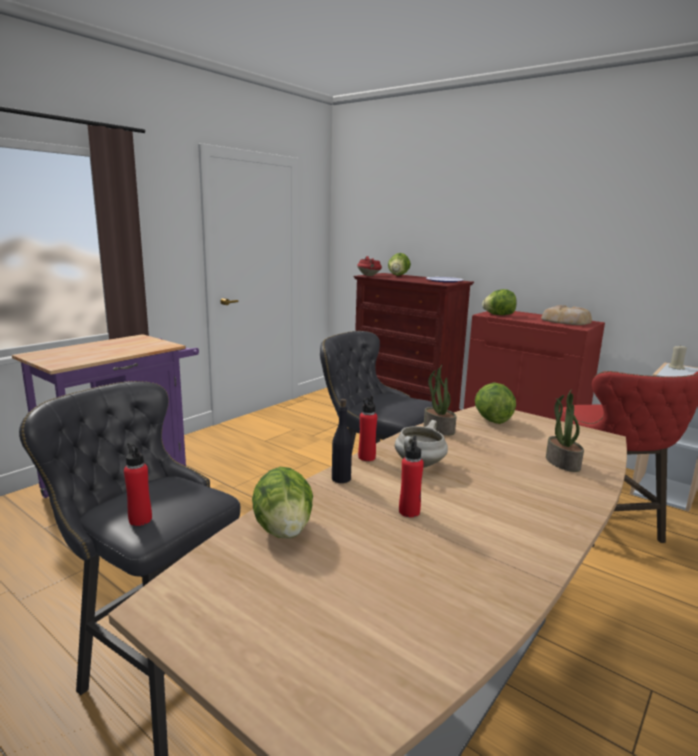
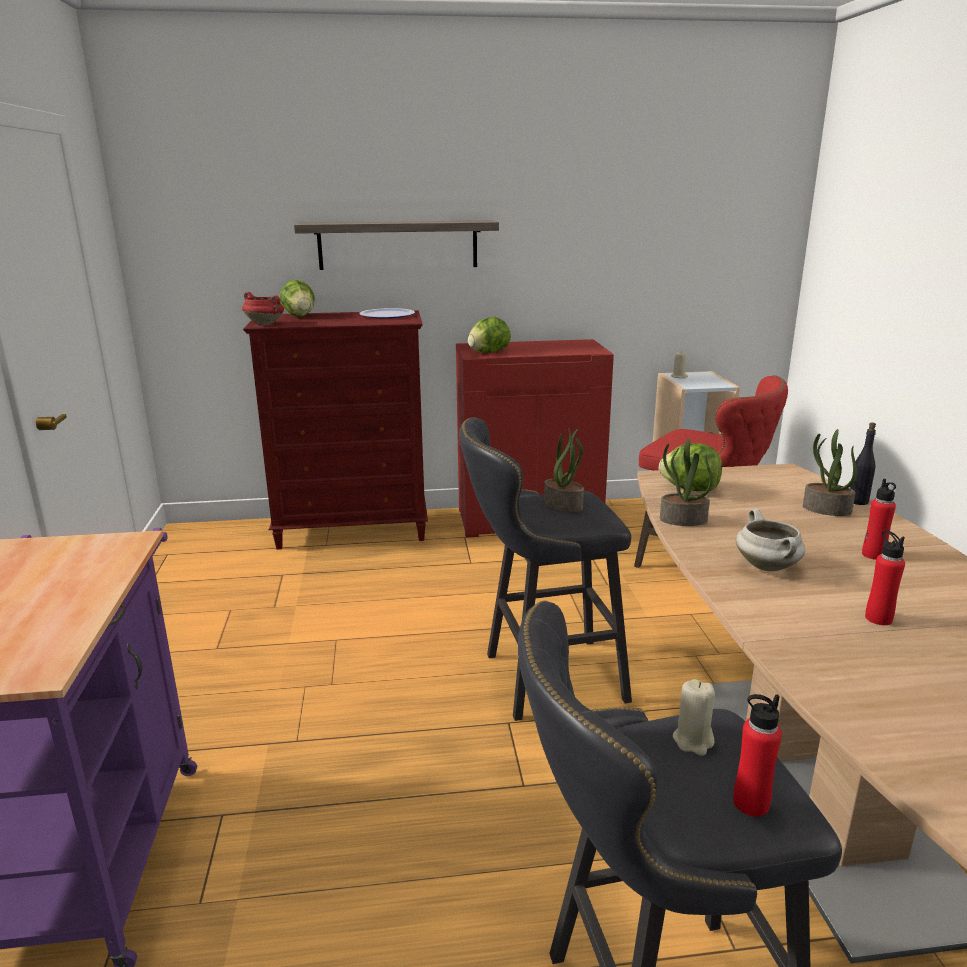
camera: 45 degrees left, 5 degrees up
lettuce [252,467,313,539] -> none
black bottle [332,399,352,483] -> black bottle moved to [850,423,876,505]
red bottle [358,396,377,461] -> red bottle moved to [862,479,896,560]
bread [541,305,592,325] -> none
none -> shelf [294,220,499,270]
none -> potted plant [544,428,584,512]
none -> beige candle [673,679,715,756]

